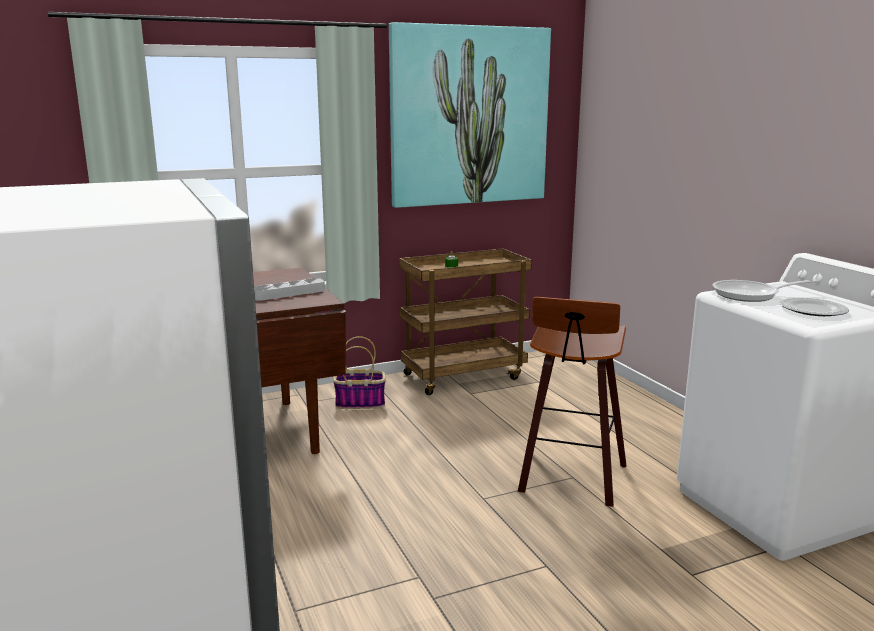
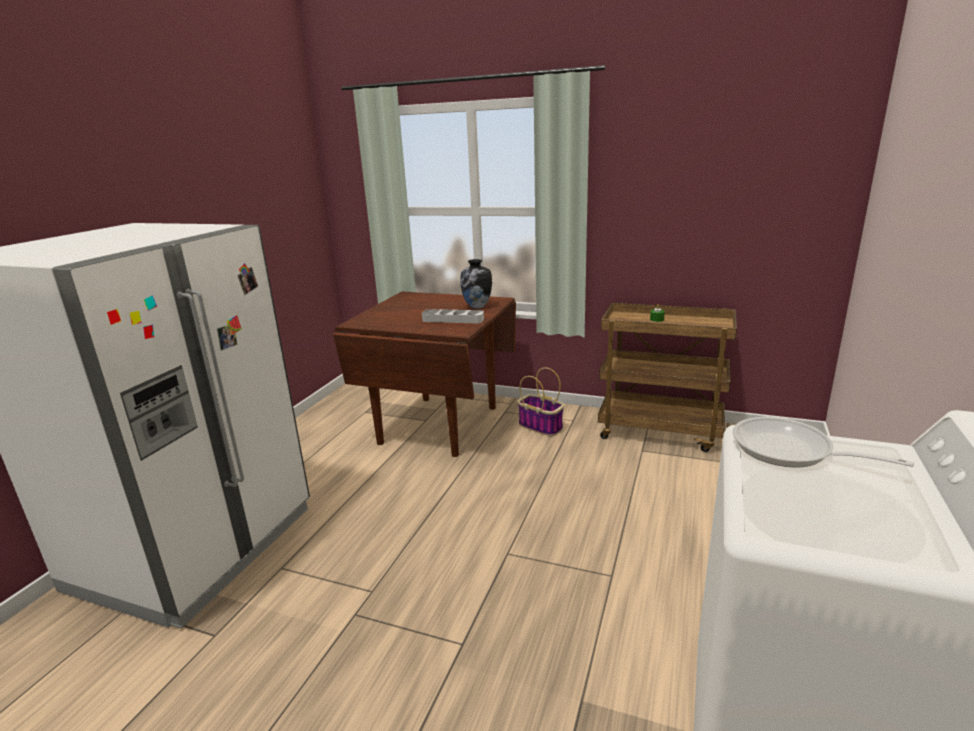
camera: 45 degrees right, 5 degrees up
picture [389,22,551,208] -> none
stool [518,297,627,507] -> none
plate [780,297,849,316] -> none
none -> vase [460,259,492,309]

